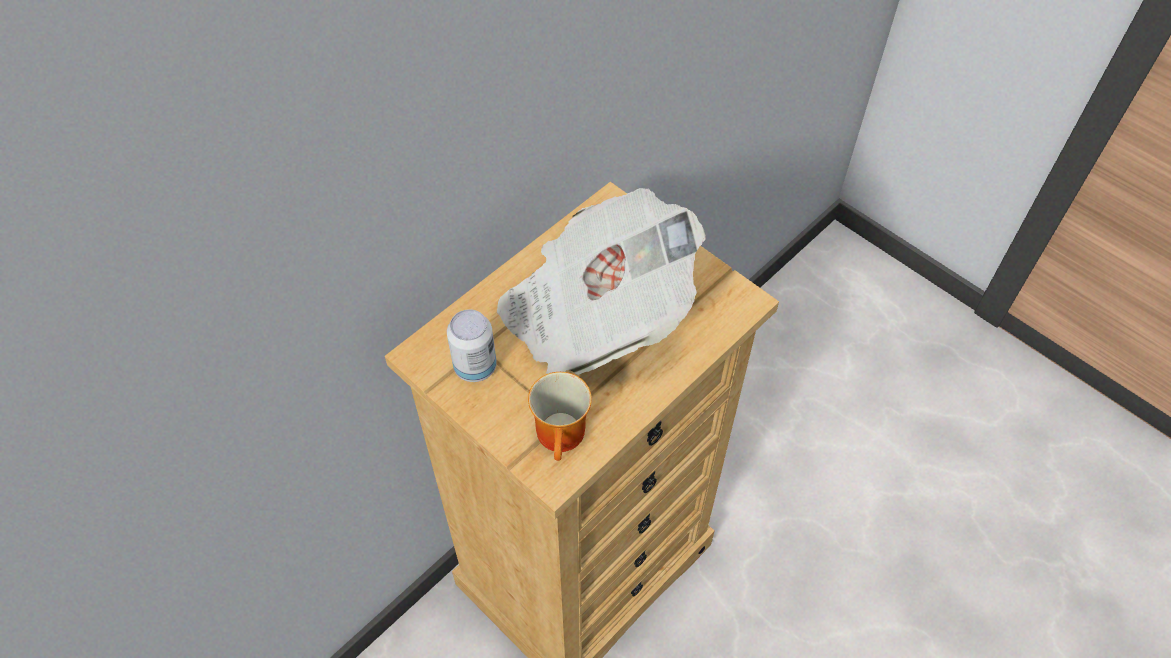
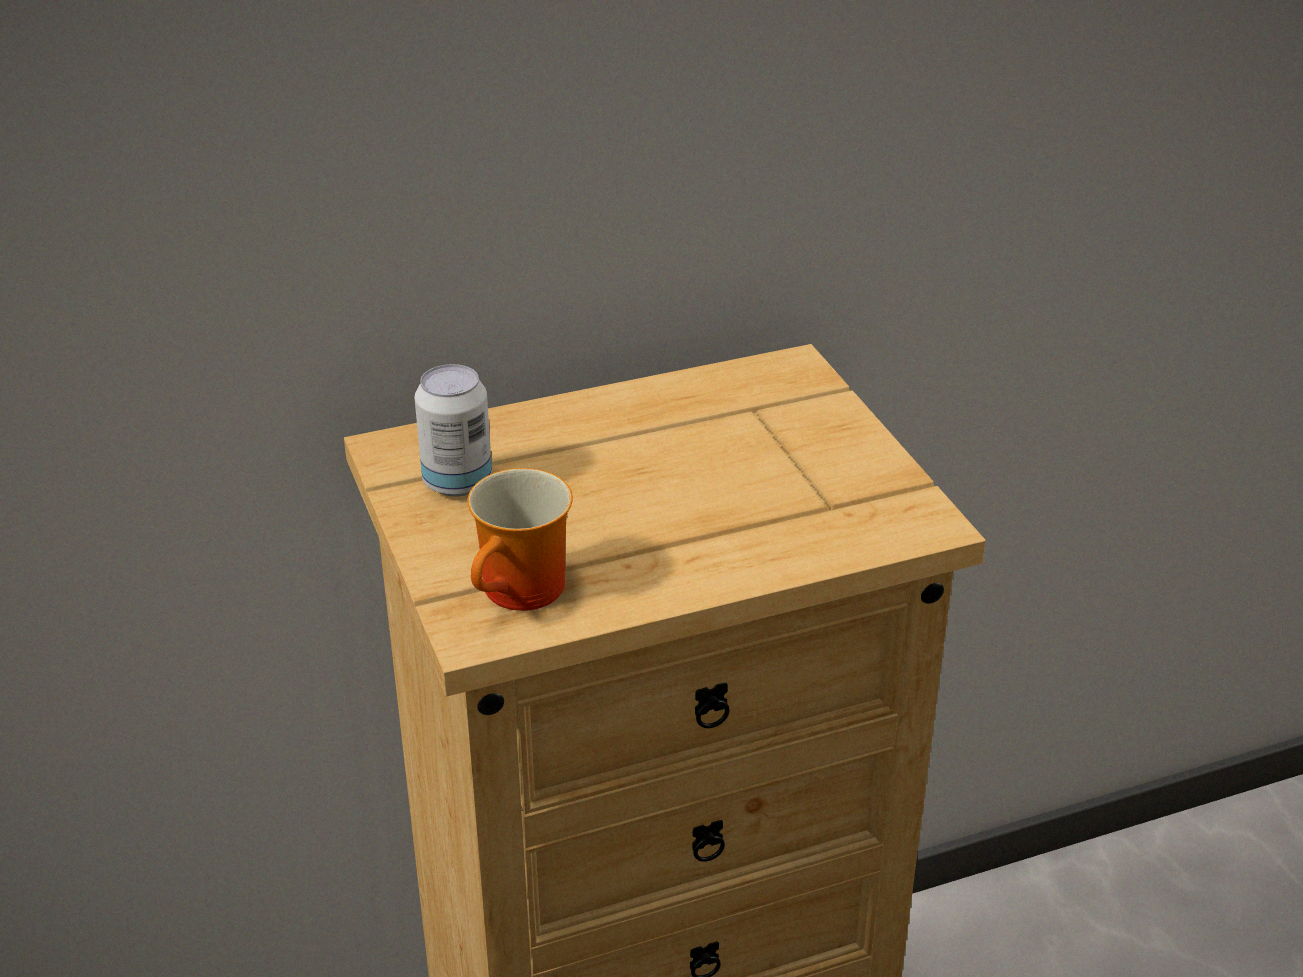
camera: 25 degrees right, 20 degrees down
newspaper [497,188,706,375] -> none

